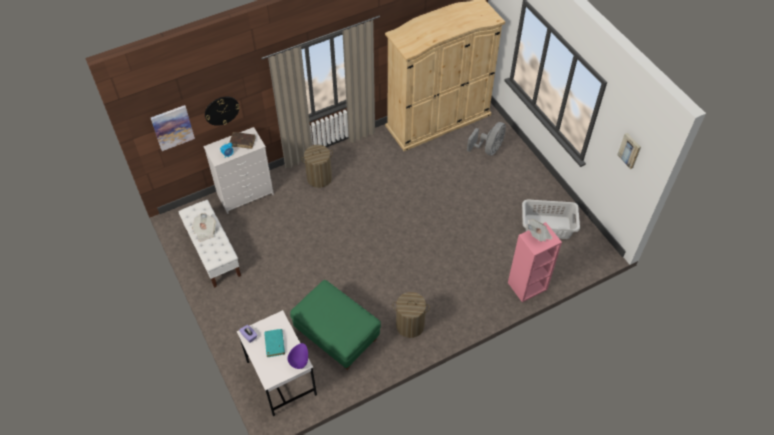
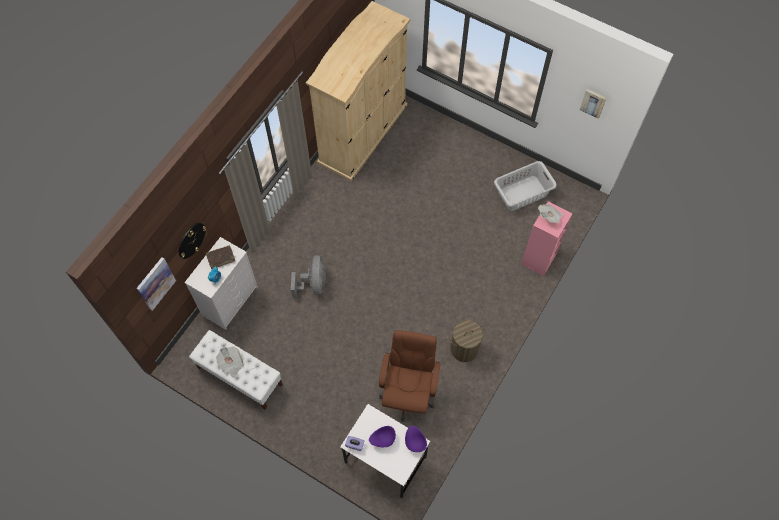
camera: 30 degrees left, 10 degrees up
turquoise book [264,329,285,357] -> purple bowl [369,426,396,447]
green ottoman [290,280,381,370] -> brown office chair [379,330,441,422]
laundry basket [301,145,333,188] -> none
grey fan [467,122,506,156] -> grey fan moved to [291,255,326,298]

